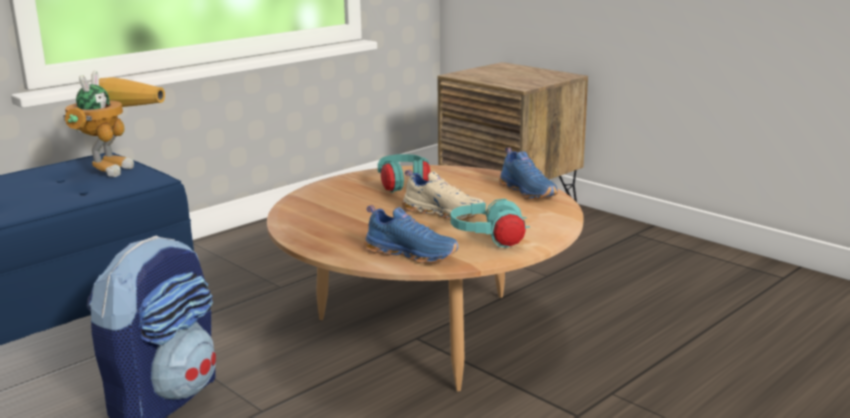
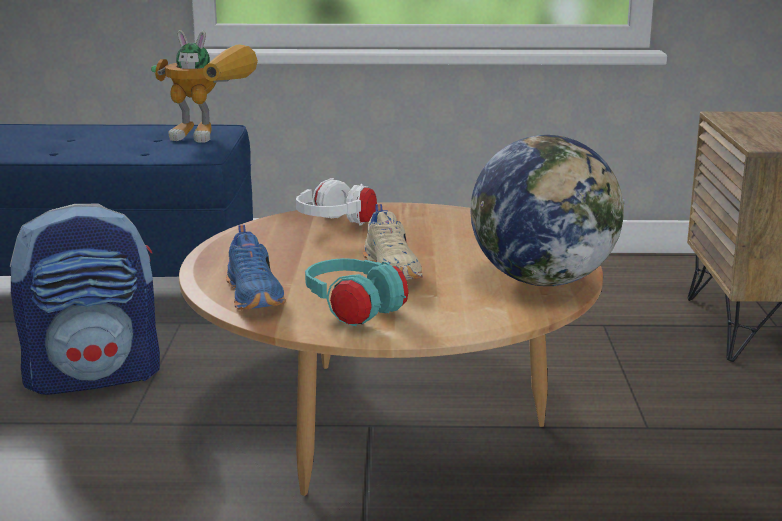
camera: 45 degrees right, 0 degrees up
toy robot [63,71,165,177] -> toy robot turned 45 degrees clockwise [151,30,258,142]
turquoise headphones [378,154,430,193] -> none
blue shoe [499,147,558,200] -> globe [470,135,625,286]
none -> white headphones [296,178,377,226]

